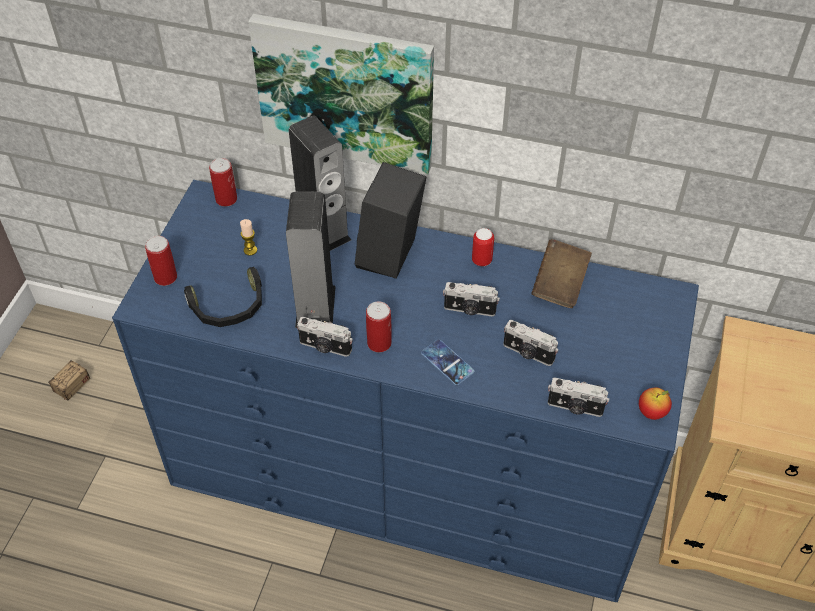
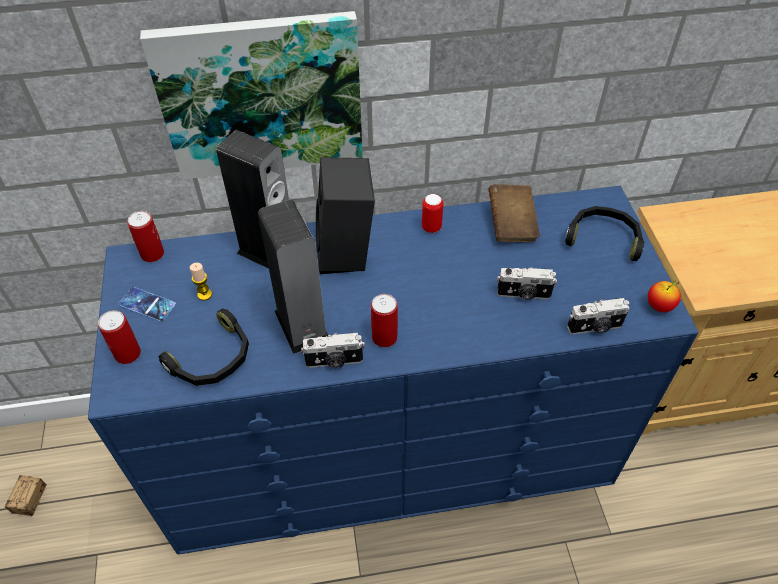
camera: 25 degrees left, 0 degrees up
phone [421,339,475,385] -> phone moved to [118,287,176,322]
camera [443,282,500,317] -> none
none -> black headphones [565,206,644,261]

